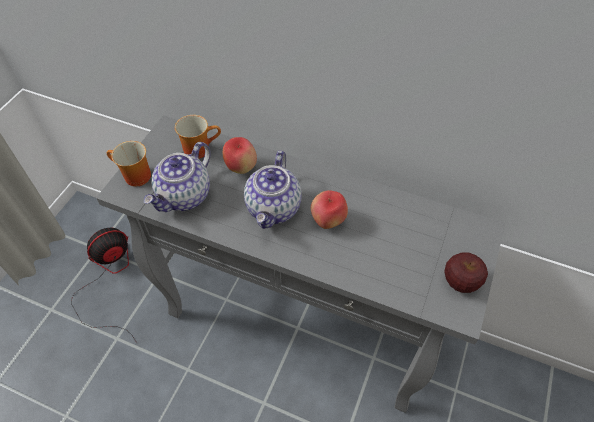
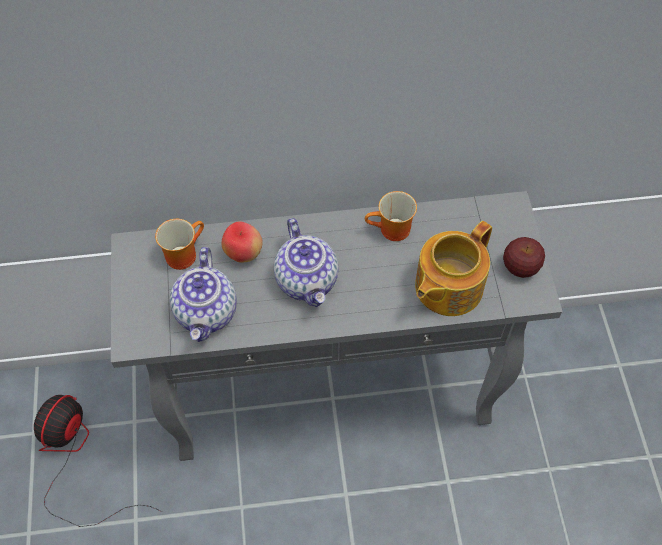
camera: 30 degrees left, 5 degrees up
mug [107,141,151,187] -> mug moved to [365,191,417,241]
apple [311,190,348,229] -> none
none -> teapot [415,221,492,316]

